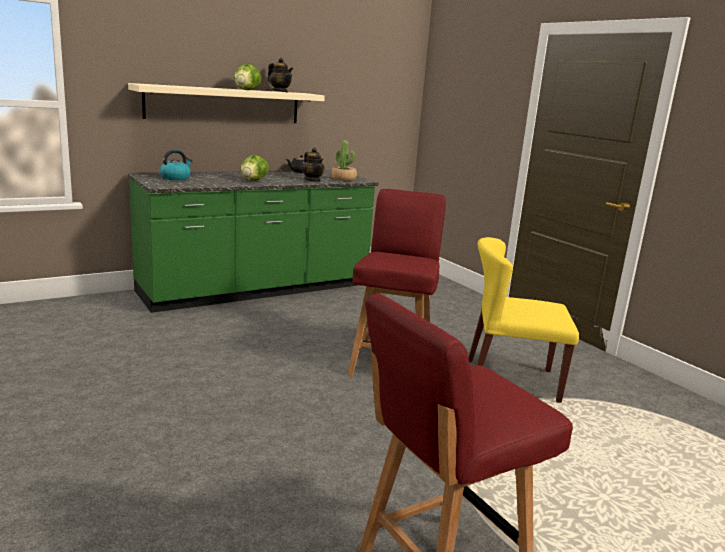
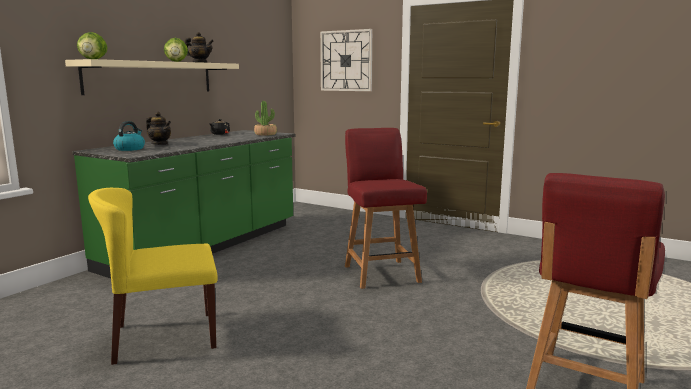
camera: 25 degrees left, 5 degrees down
lettuce [240,155,269,181] -> lettuce moved to [77,32,108,59]
teapot [302,147,325,182] -> teapot moved to [146,112,171,145]
yellow chair [468,237,579,403] -> yellow chair moved to [88,188,218,365]
none -> wall clock [320,29,372,91]

